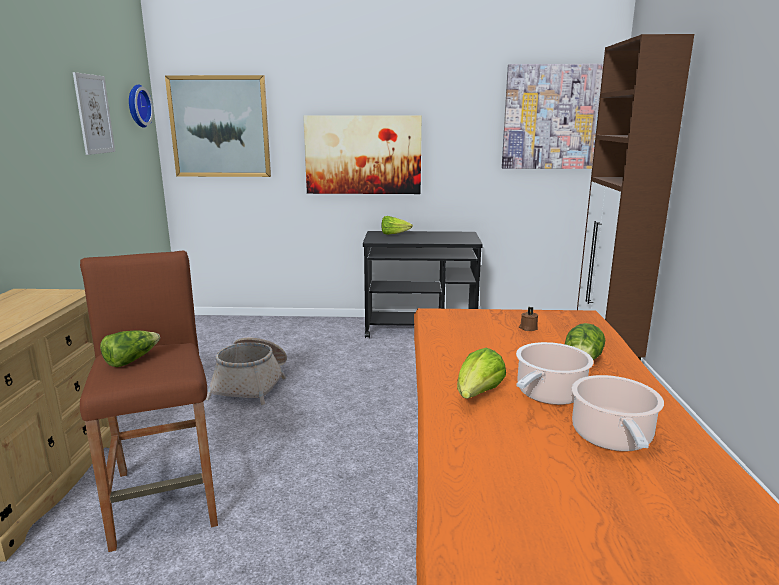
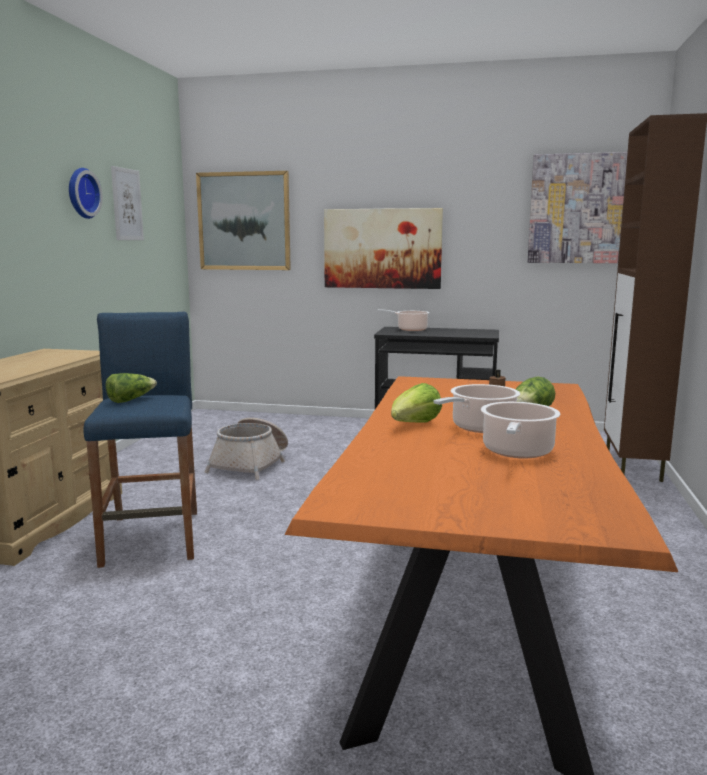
camera: 10 degrees right, 5 degrees down
brown stool [80,250,218,552] -> blue stool [83,312,197,568]
wall clock [129,85,153,128] -> wall clock moved to [69,168,103,219]
lettuce [382,216,413,235] -> cooking pot [377,309,429,331]

